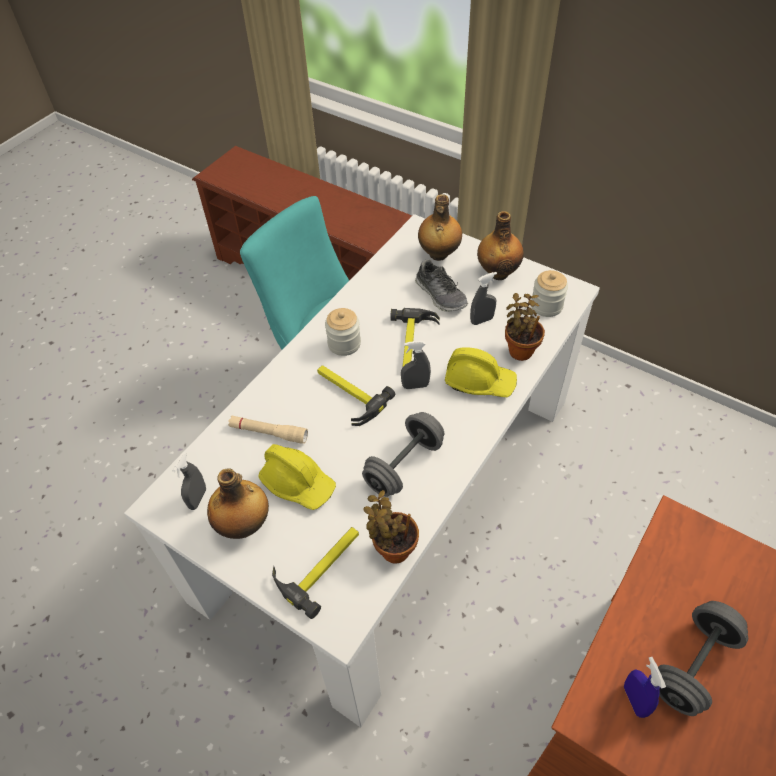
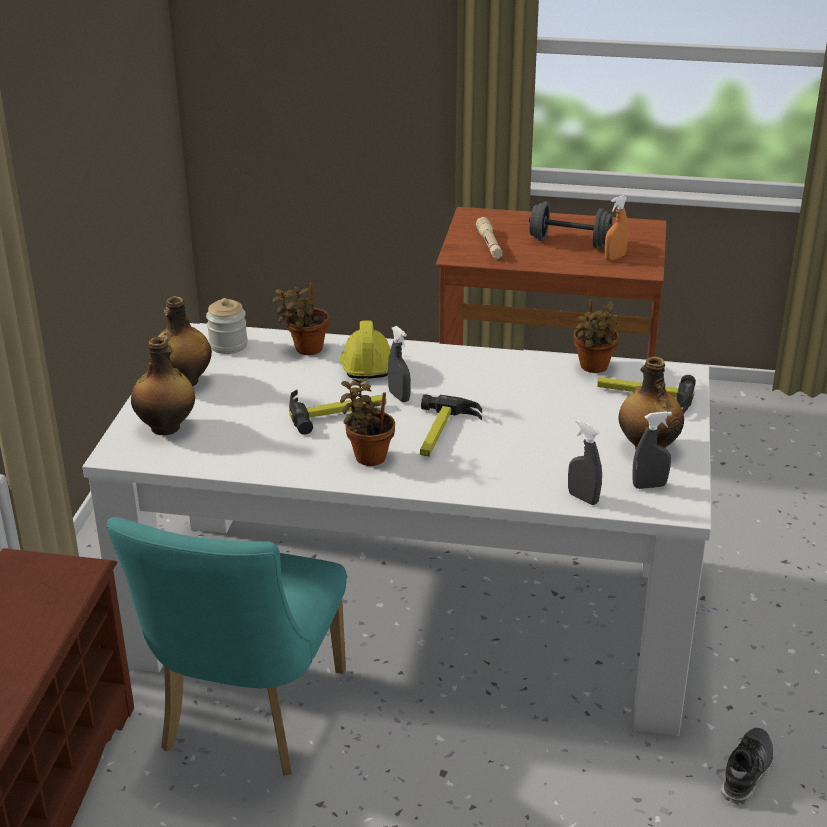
camera: 115 degrees left, 20 degrees down
beige flashlight [228,416,308,444] -> beige flashlight moved to [476,217,503,259]
yellow hard hat [258,444,336,510] -> none
jar [325,308,361,356] -> potted plant [340,377,395,466]
grey dumbbell [362,412,444,497] -> none
shoe [415,259,468,312] -> shoe moved to [721,728,774,806]
grey spray bottle [470,272,497,325] -> grey spray bottle moved to [568,420,602,505]
blue spray bottle [624,657,666,718] -> orange spray bottle [604,195,628,261]

